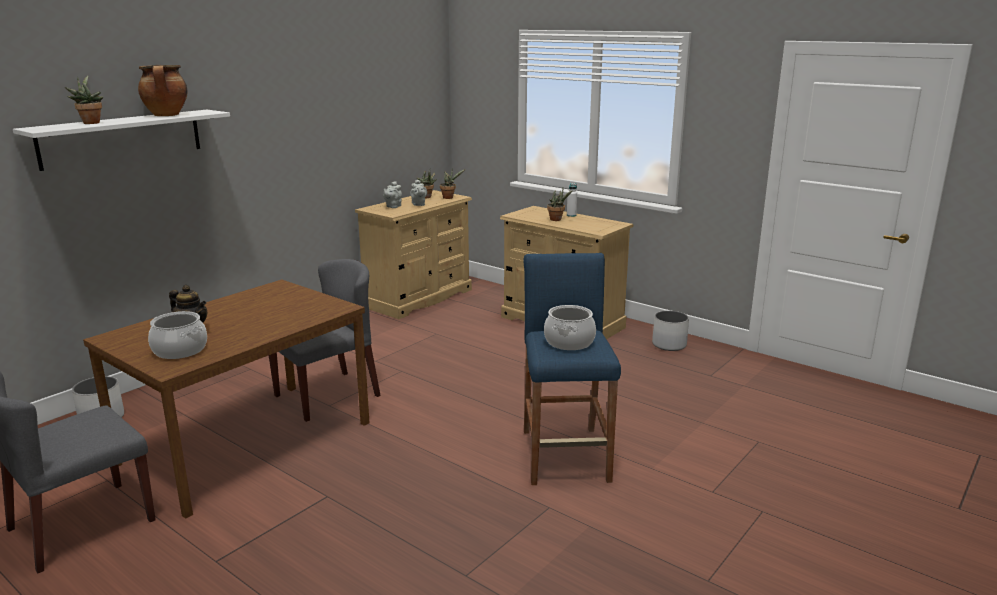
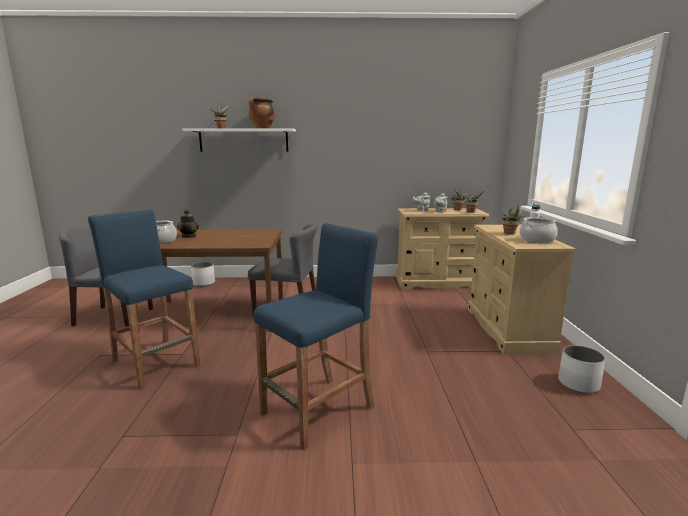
camera: 50 degrees right, 5 degrees down
cooking pot [544,305,596,350] -> cooking pot moved to [519,217,558,243]
none -> blue stool [88,209,200,390]

